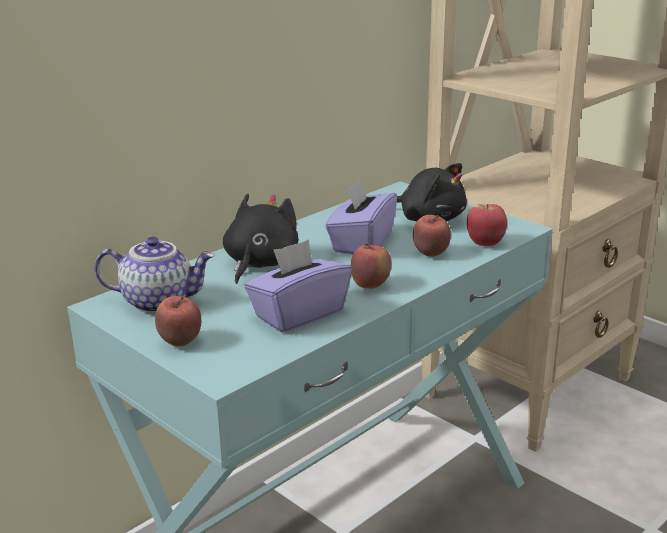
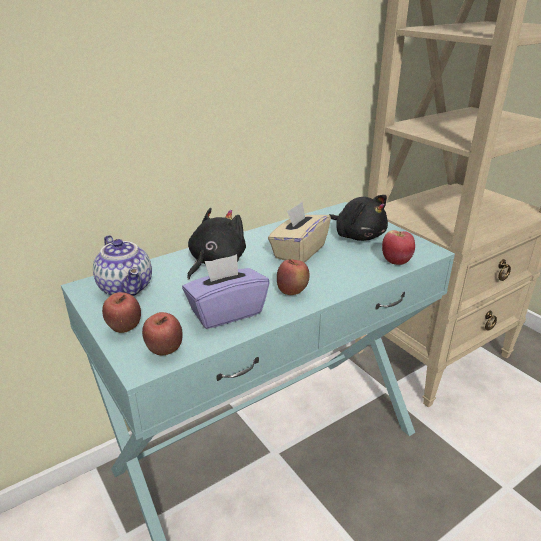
camera: 10 degrees right, 5 degrees up
teapot [94,236,215,313] -> teapot turned 45 degrees clockwise [93,235,152,296]
purple tissue box [325,178,397,255] -> beige tissue box [268,202,331,263]
apple [413,215,451,257] -> apple moved to [142,312,183,355]

